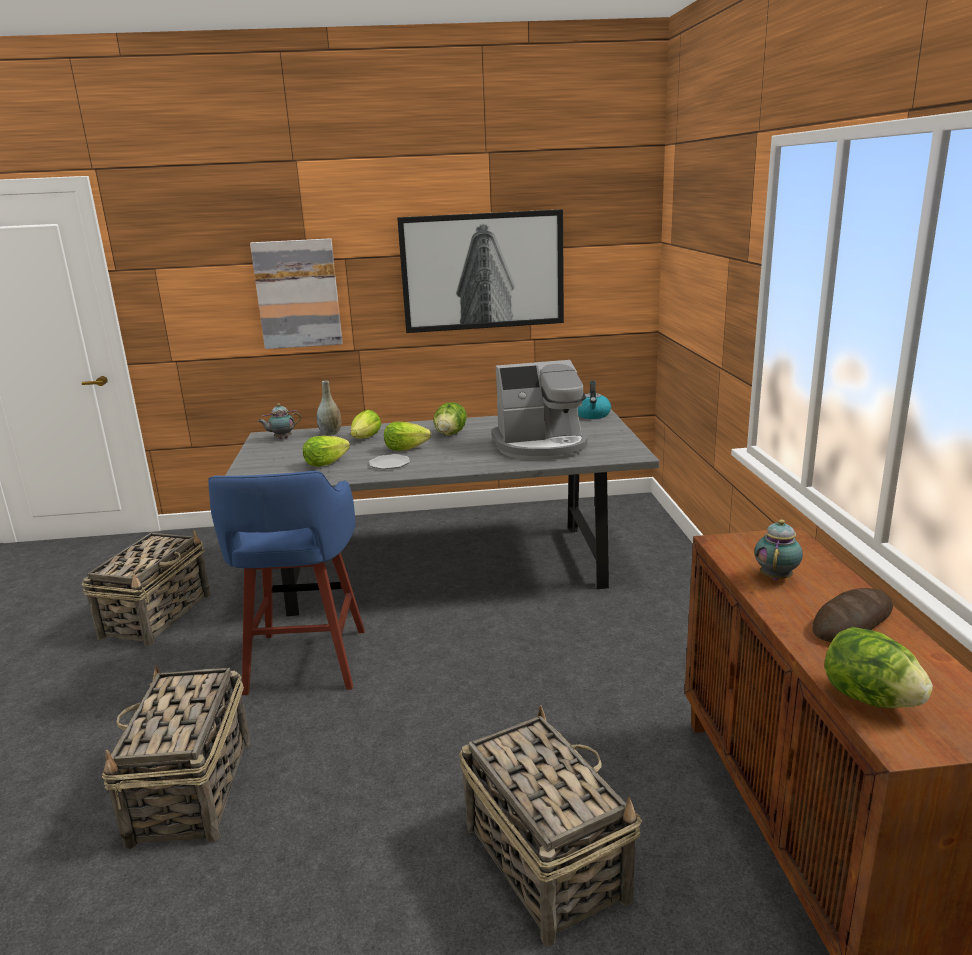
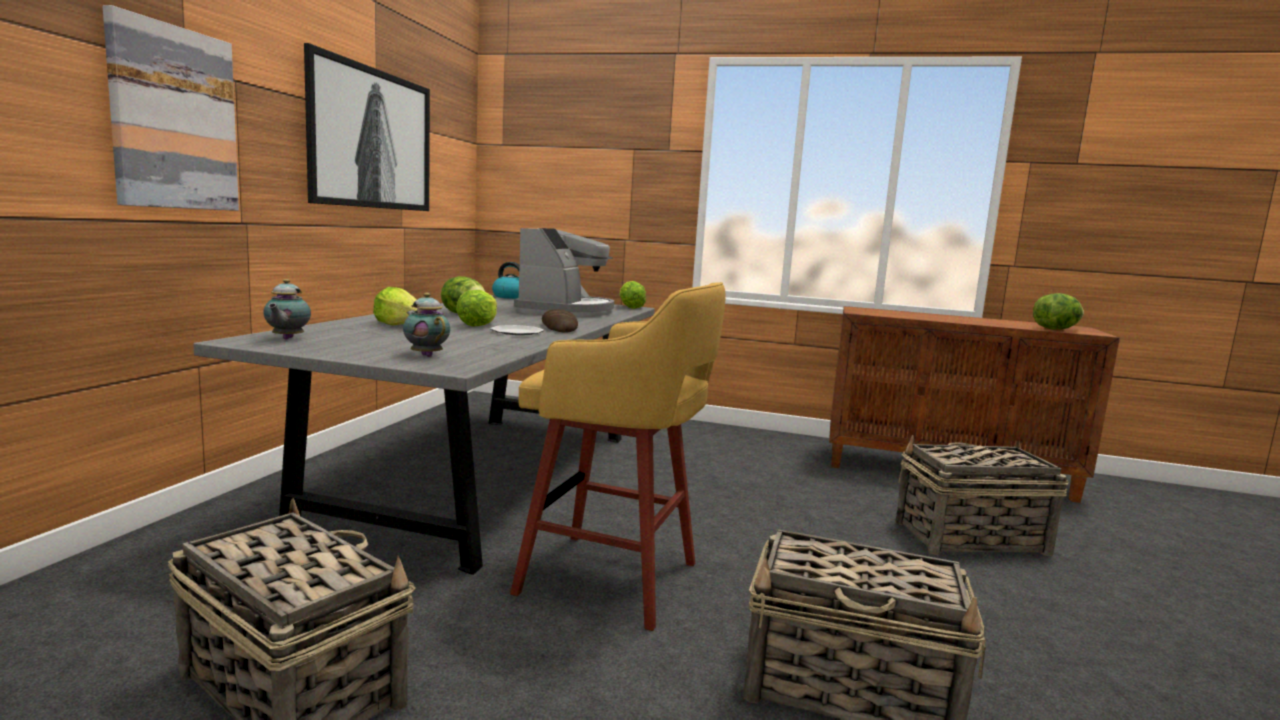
camera: 70 degrees left, 10 degrees down
blue stool [208,471,365,695] -> yellow stool [510,282,726,631]
lettuce [303,436,350,467] -> lettuce moved to [619,281,646,309]
grey vase [317,381,341,435] -> none
teapot [754,519,803,580] -> teapot moved to [403,293,450,357]
bread [812,588,893,642] -> bread moved to [542,309,578,333]

